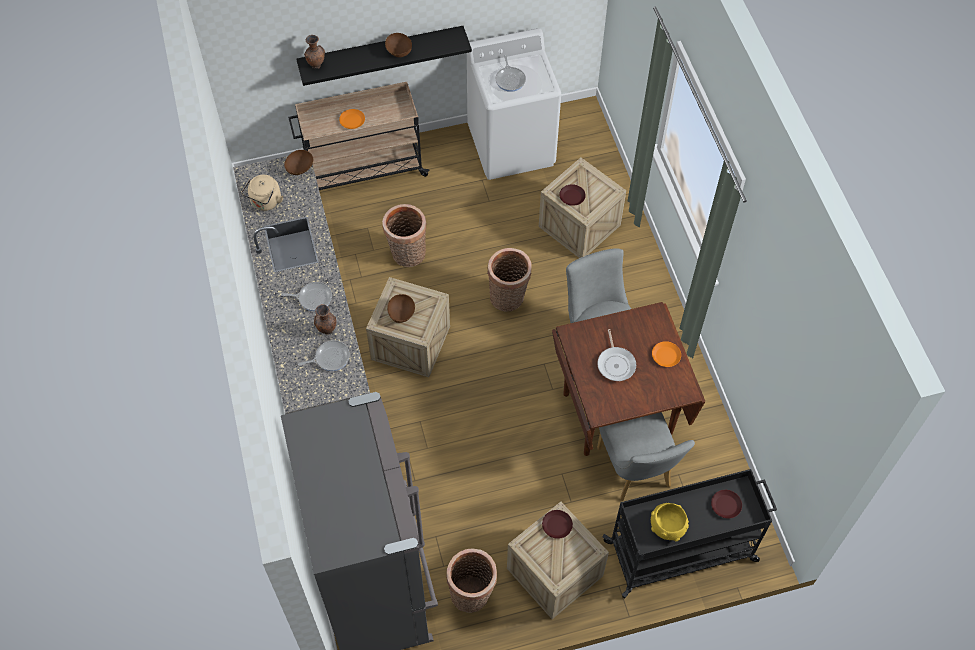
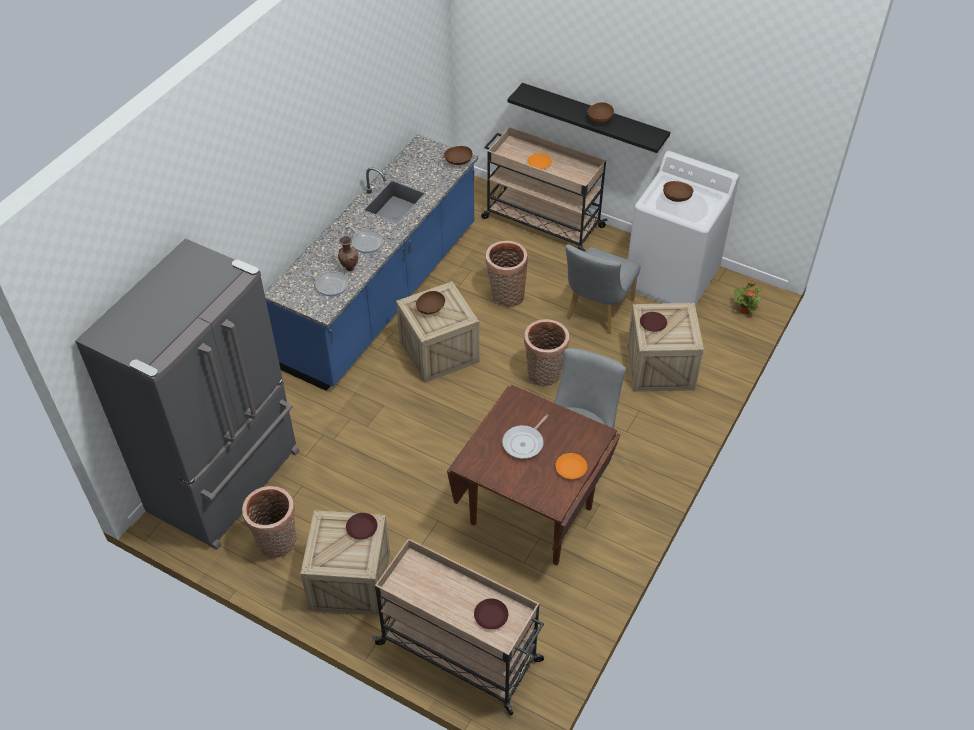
camera: 45 degrees right, 10 degrees down
beige kettle [241,175,283,211] -> none
brown vase [304,35,325,69] -> none
frying pan [495,55,526,92] -> brown bowl [663,181,694,202]
grey chair [597,412,695,501] -> grey chair moved to [565,244,641,334]
black cart [602,469,777,599] -> beige cart [372,538,544,716]
yellow bowl [651,503,689,541] -> none
none -> potted plant [734,282,762,314]

